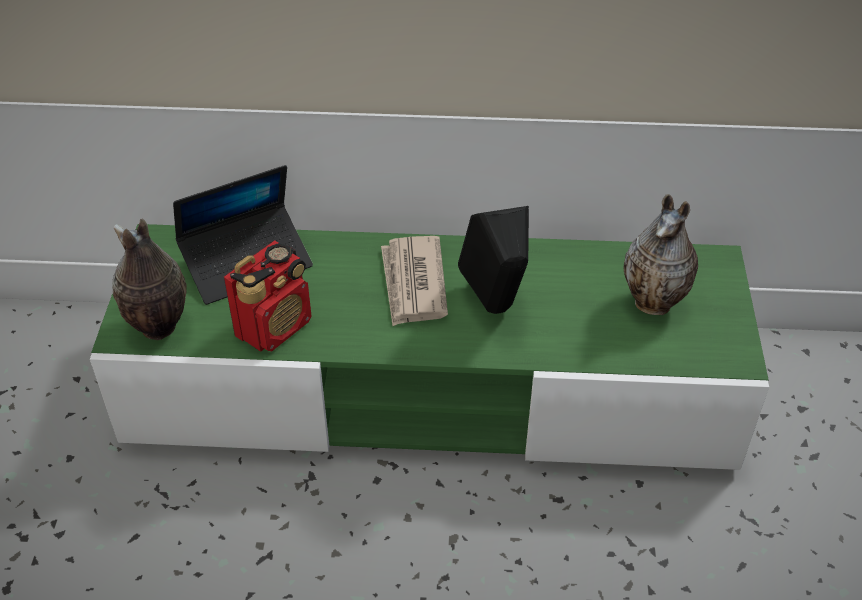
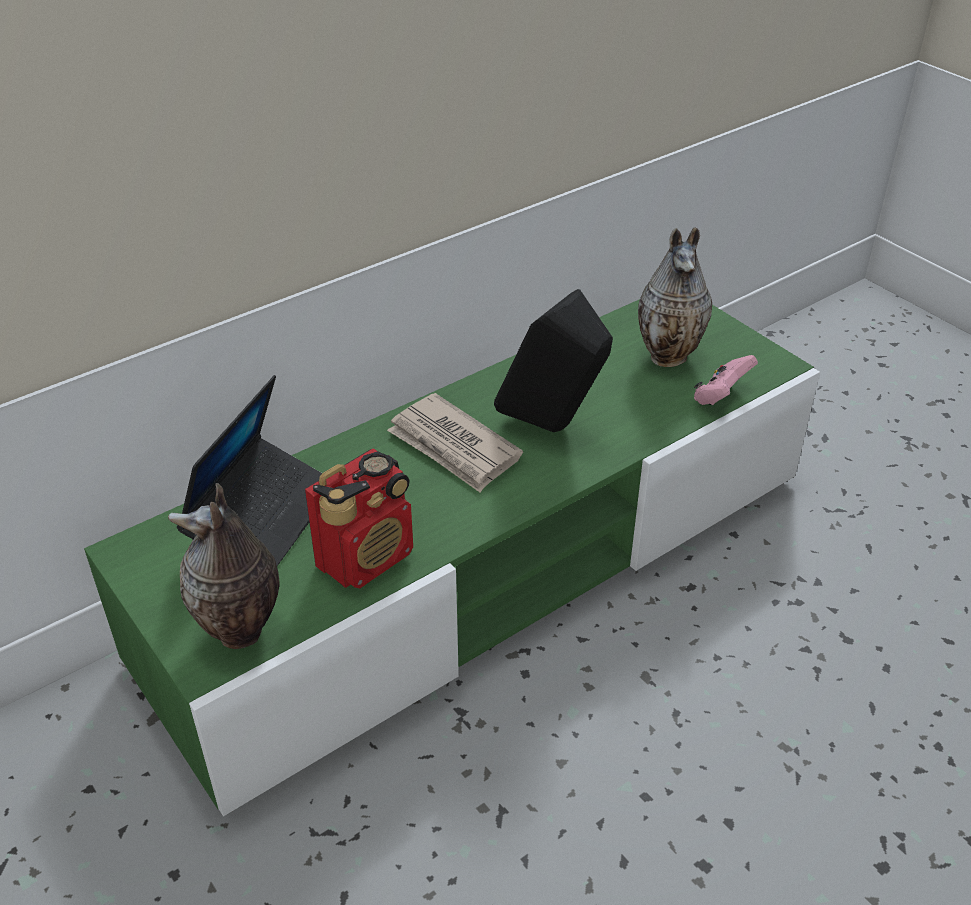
camera: 40 degrees left, 5 degrees down
radio [224,241,312,352] -> radio turned 45 degrees clockwise [305,448,413,588]
none -> pink game controller [694,355,758,405]

